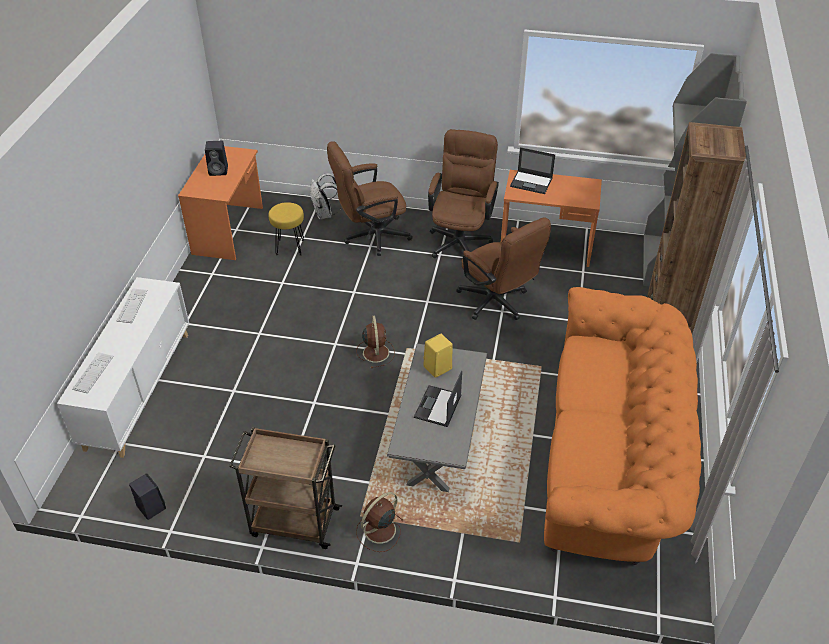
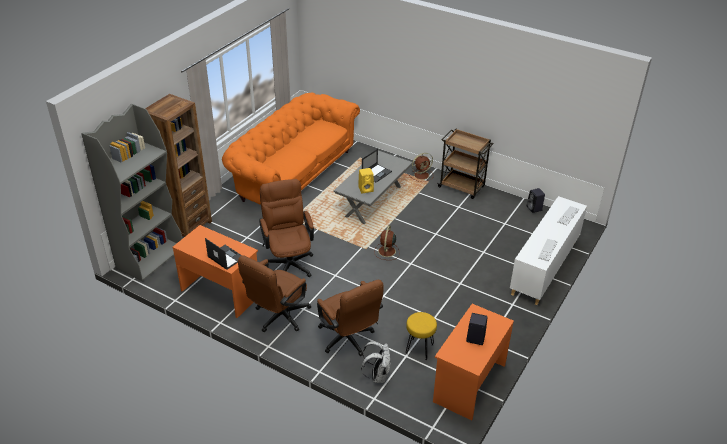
camera: 160 degrees left, 5 degrees down
brown office chair [327,141,413,256] -> brown office chair turned 60 degrees clockwise [317,280,384,356]

